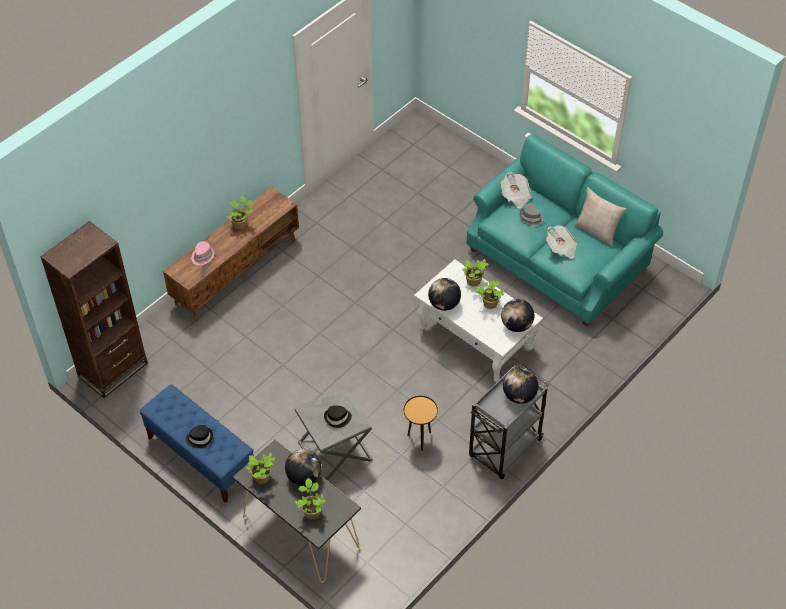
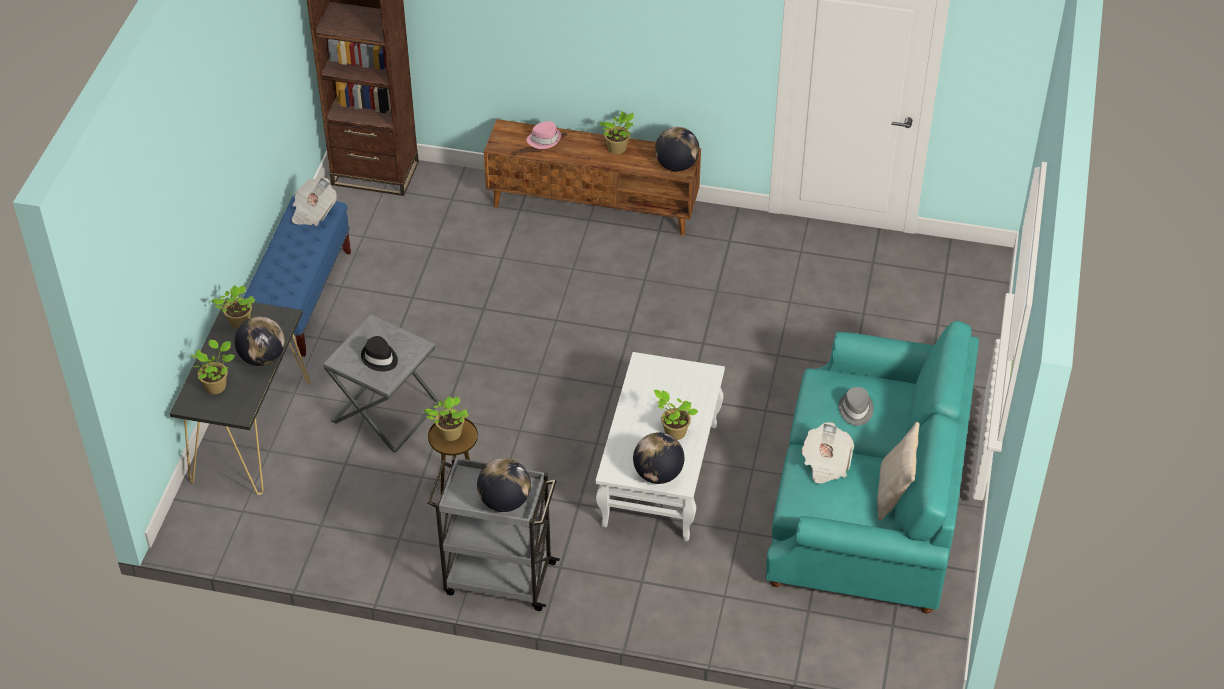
camera: 60 degrees right, 5 degrees down
black hat [186,425,213,448] -> none
globe [428,278,461,311] -> globe moved to [655,127,700,172]
potted plant [462,259,488,287] -> potted plant moved to [424,396,469,441]
newspaper [501,172,532,208] -> newspaper moved to [292,177,337,226]

